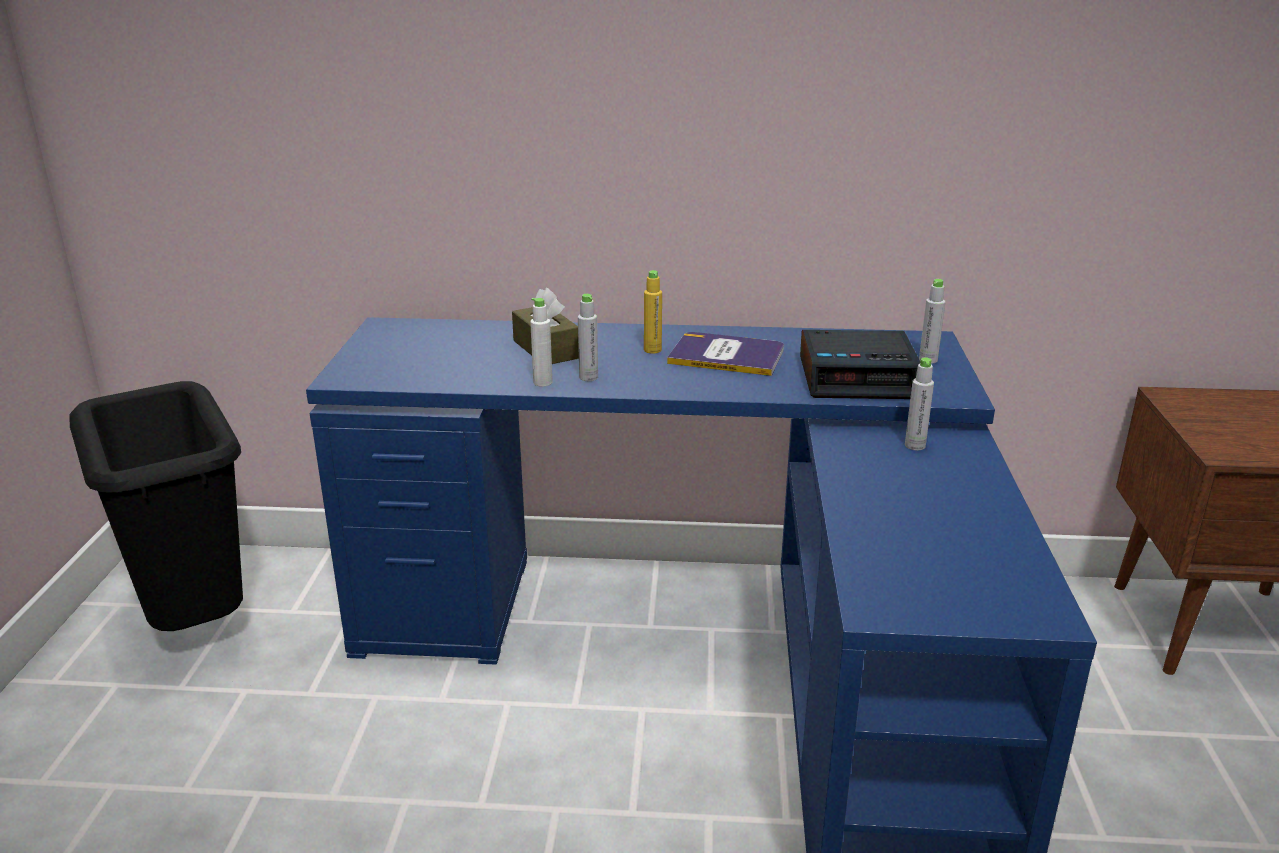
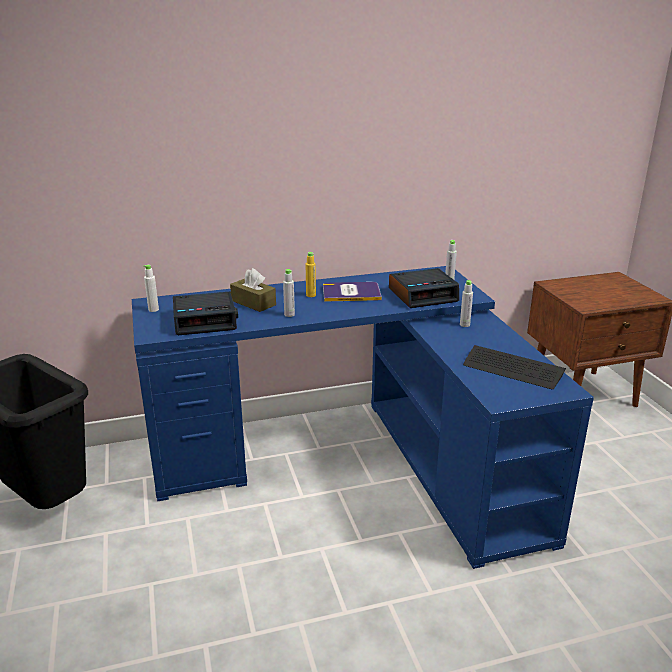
camera: 20 degrees left, 0 degrees up
white bottle [530,298,553,386] -> white bottle moved to [143,265,159,312]
none -> alarm clock [173,292,238,335]
none -> keyboard [463,345,566,389]

